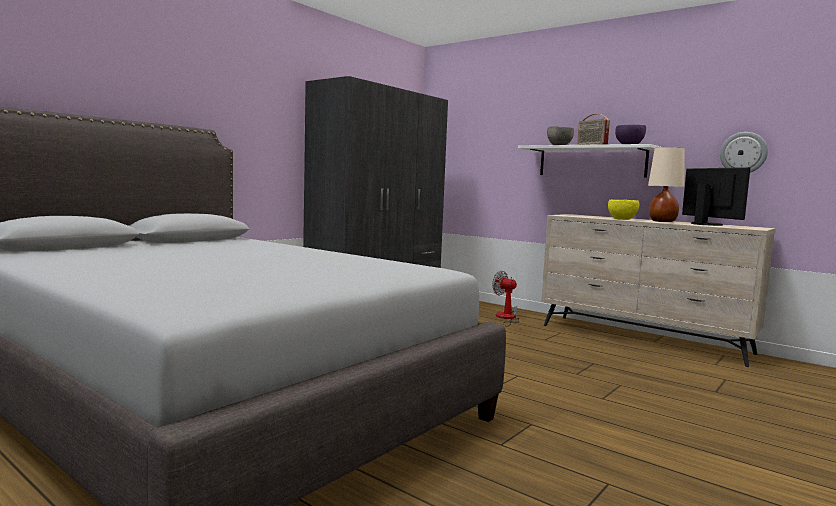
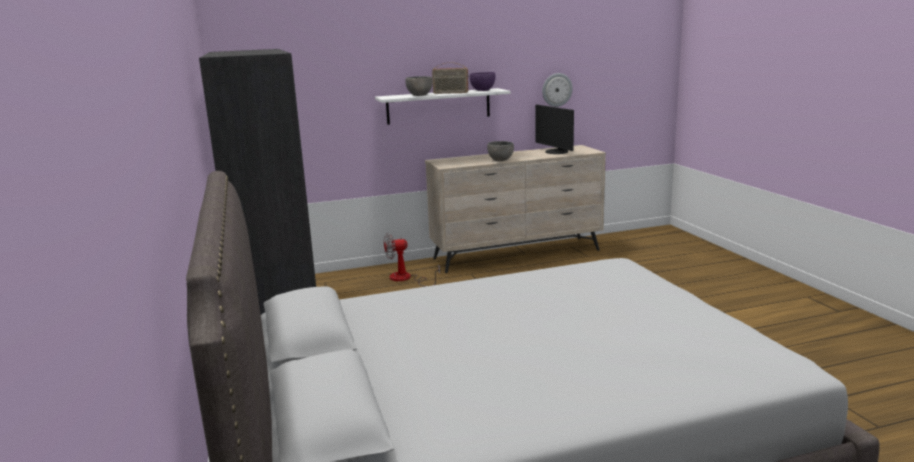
camera: 55 degrees left, 10 degrees up
yellow bowl [608,199,639,220] -> grey bowl [487,141,514,161]
beige table lamp [648,147,685,222] -> none
monitor [682,167,750,226] -> monitor turned 135 degrees counterclockwise [535,105,574,154]

